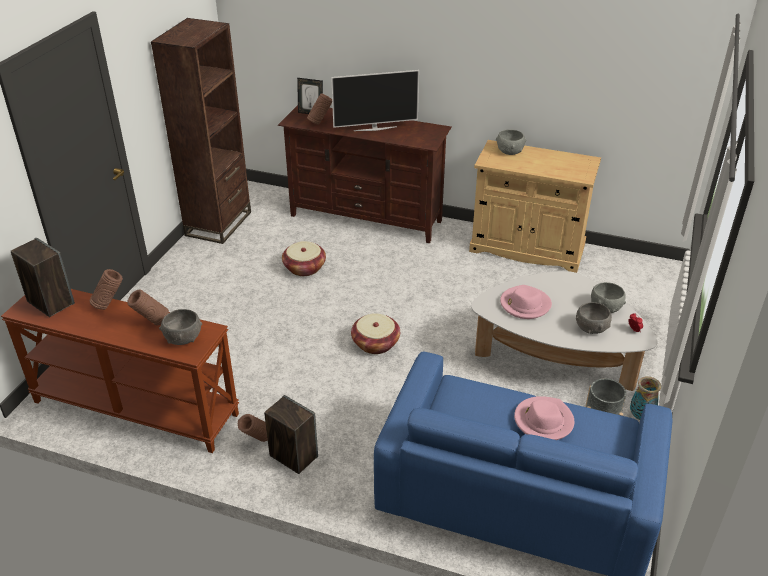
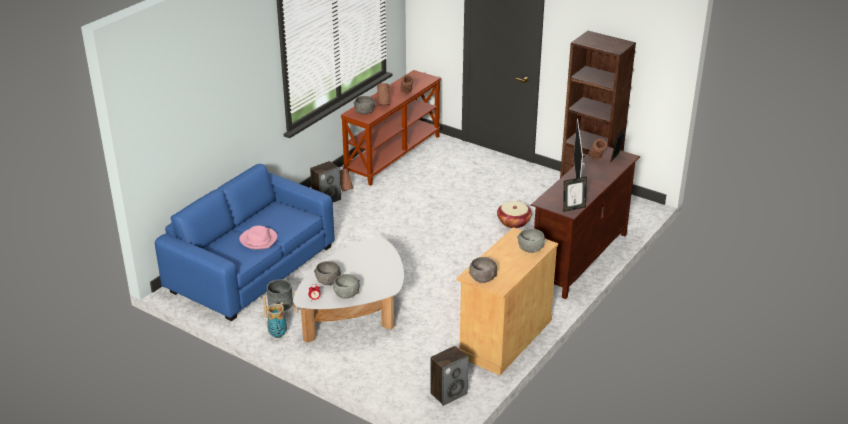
camera: 105 degrees right, 5 degrees down
speaker [11,238,75,317] -> speaker moved to [430,346,469,406]
basket [351,313,400,354] -> none
pink hat [500,285,552,319] -> none
none -> grey bowl [469,257,497,283]
none -> picture frame [563,176,587,212]

